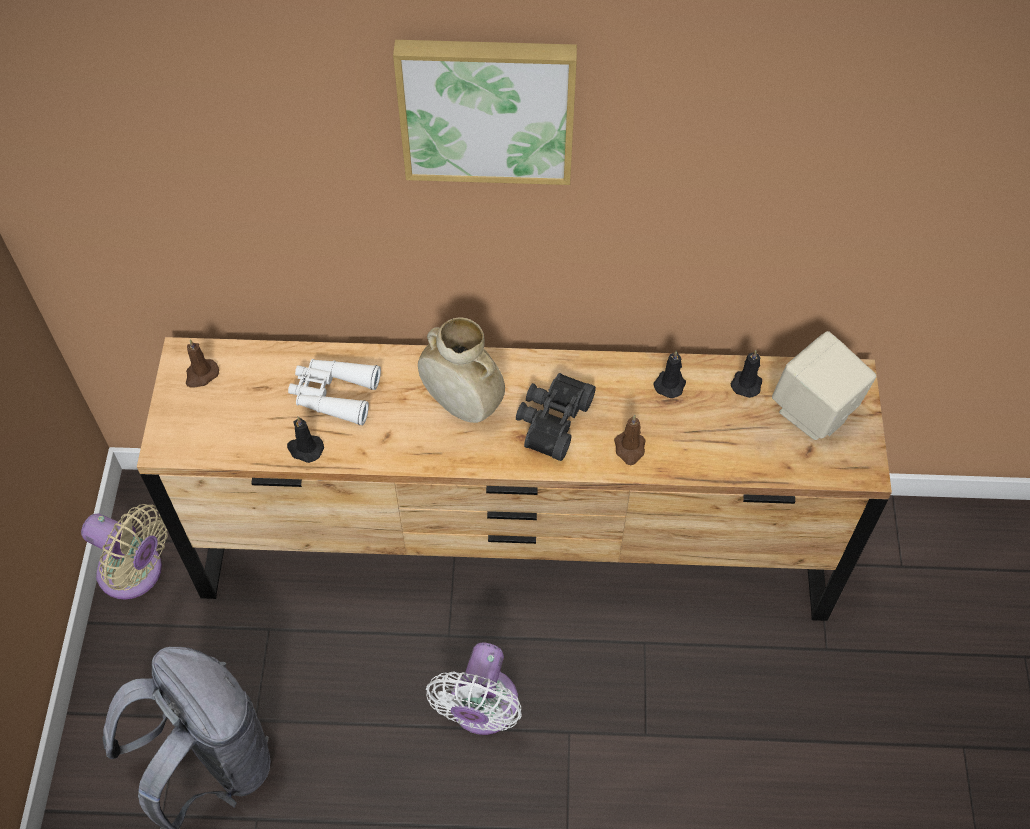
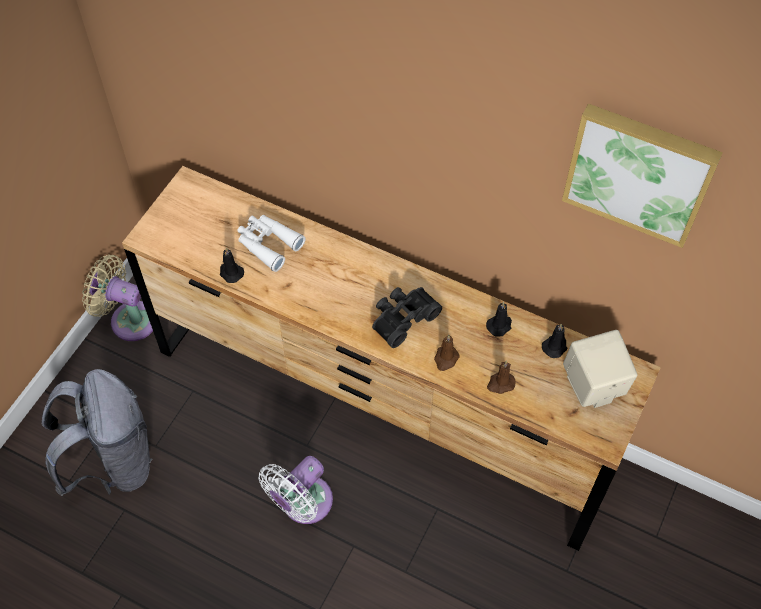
camera: 25 degrees right, 0 degrees up
beige fan [81,504,168,599] -> beige fan turned 150 degrees clockwise [82,255,153,341]
brown candle [186,340,219,388] -> brown candle moved to [487,360,516,394]
picture [393,40,577,185] -> picture moved to [562,104,723,248]
beige vase [418,317,505,423] -> none

